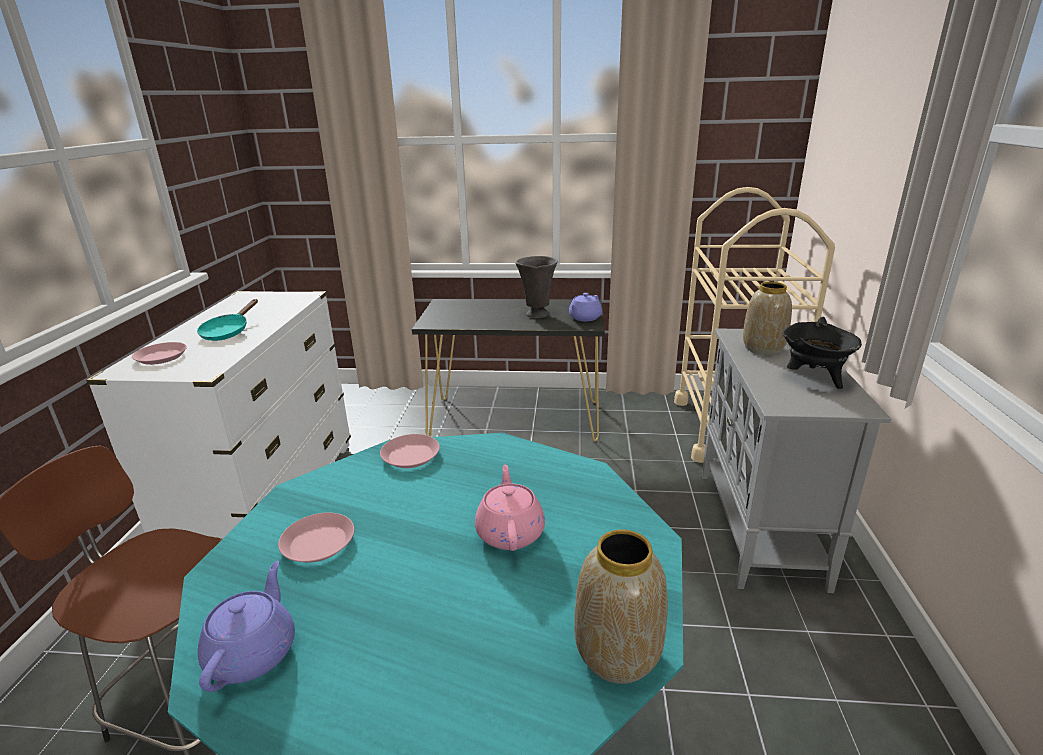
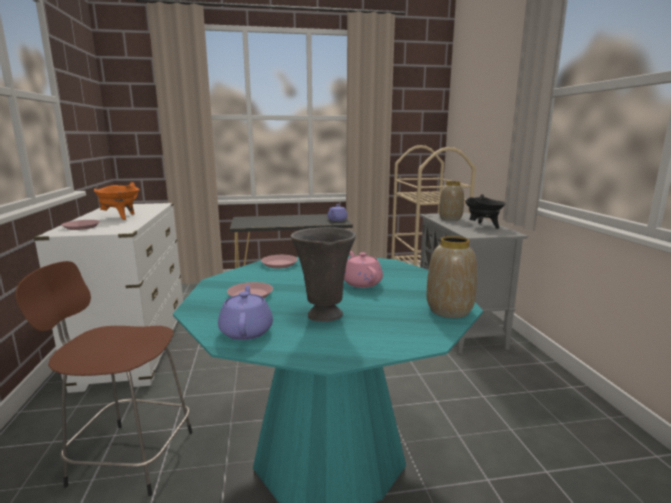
camera: 15 degrees left, 10 degrees down
turquoise frying pan [197,299,258,341] -> orange cooking pot [94,182,140,220]
grey vase [515,256,558,318] -> grey vase moved to [290,227,356,322]

